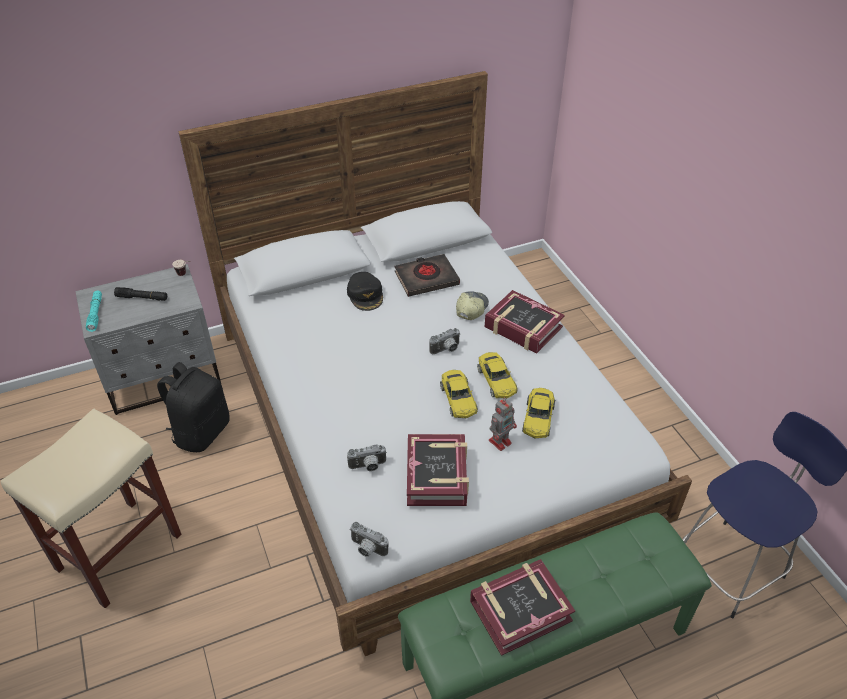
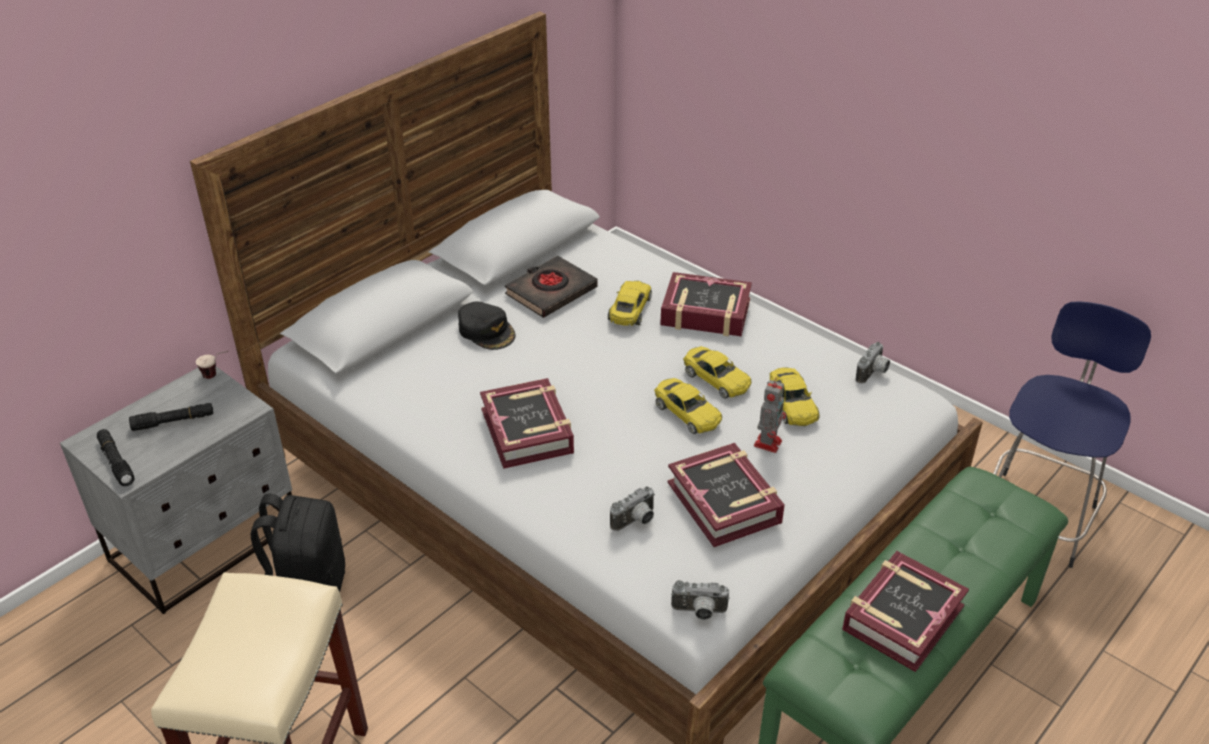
camera: 25 degrees left, 5 degrees down
turquoise flashlight [86,291,102,332] -> black flashlight [97,429,135,486]
camera [429,328,460,354] -> camera moved to [856,342,890,384]
cap [456,291,489,320] -> yellow toy car [608,281,652,326]
none -> book [480,378,574,469]

